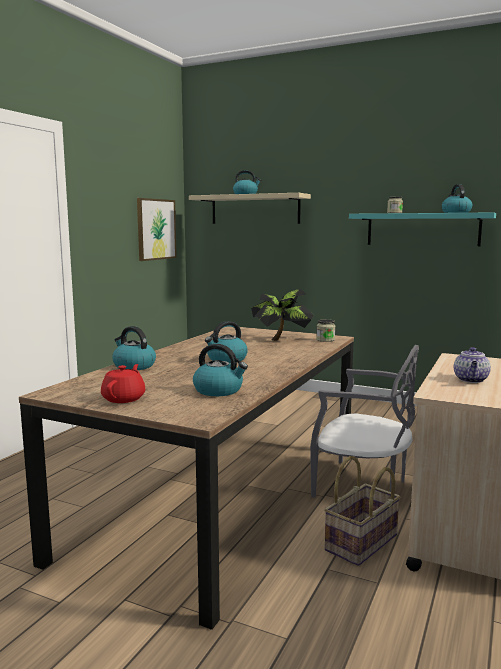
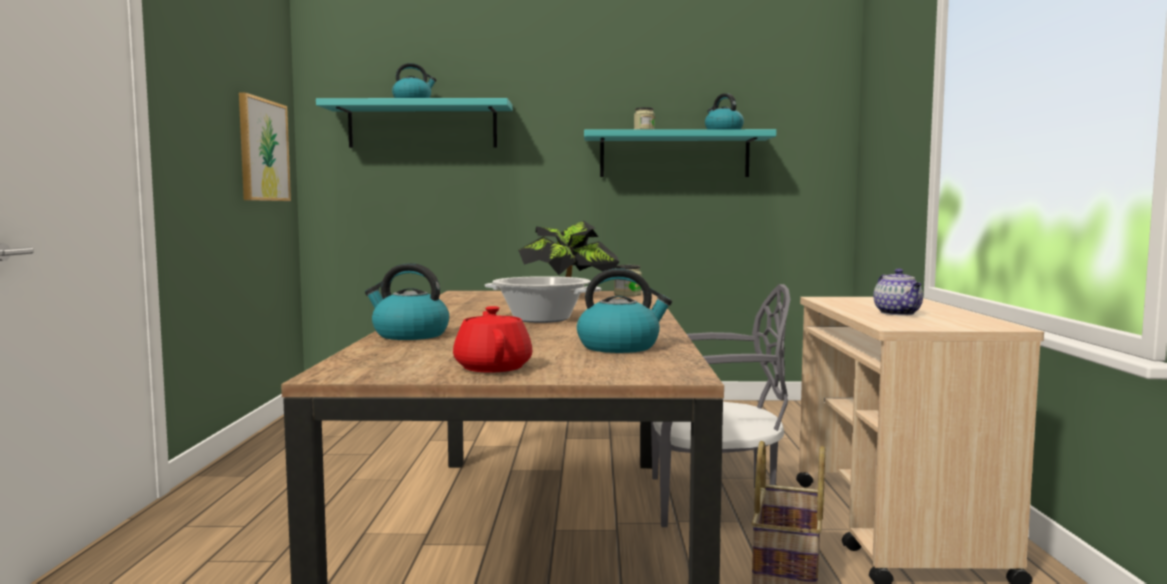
camera: 25 degrees left, 5 degrees down
beige shelf [189,193,311,224] -> turquoise shelf [316,98,513,148]
kettle [205,321,248,363] -> cooking pot [485,276,601,323]

